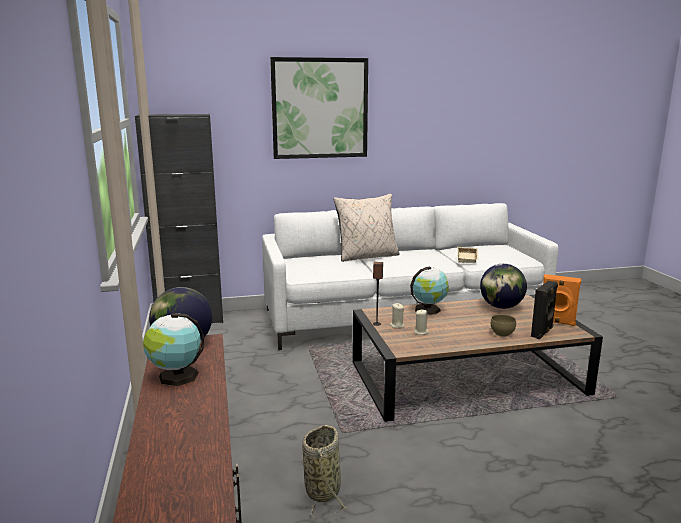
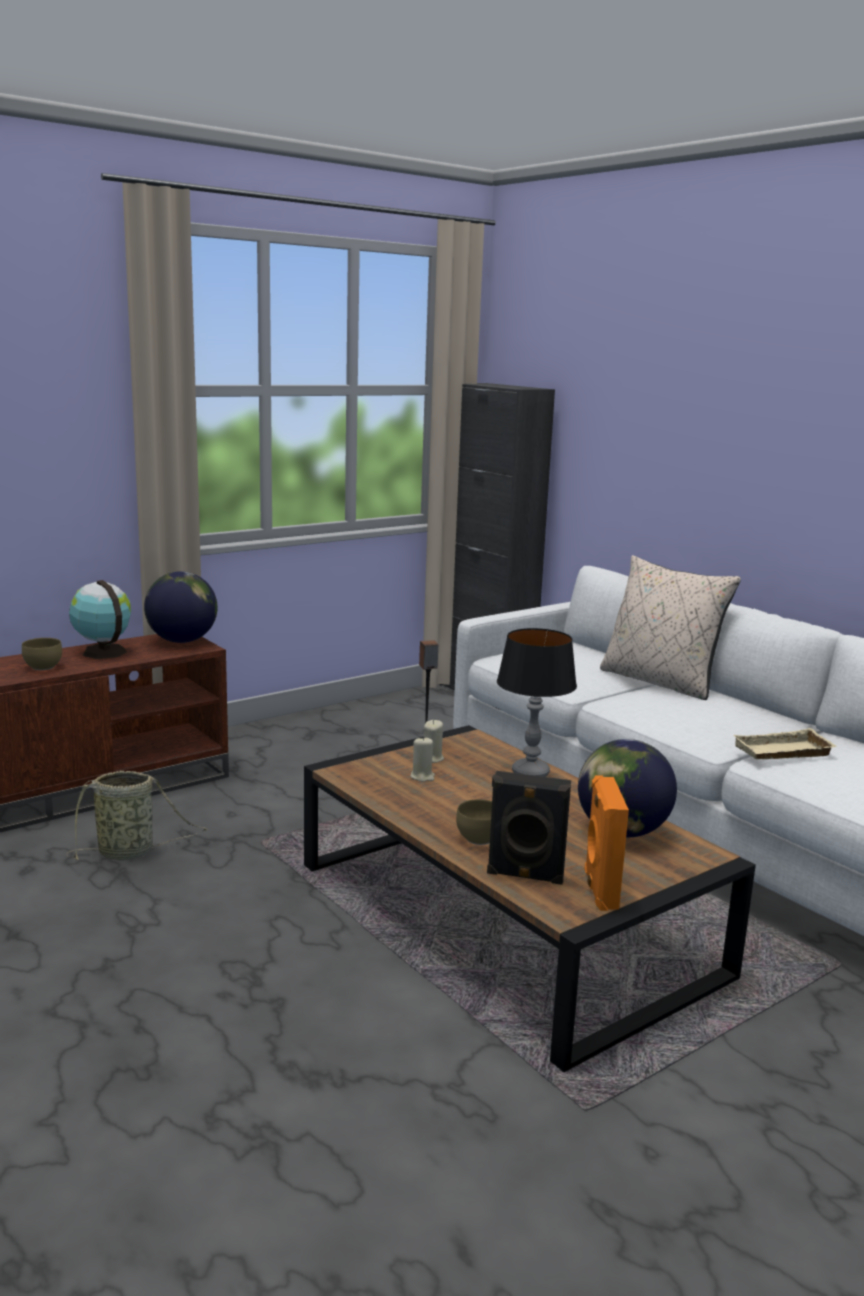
camera: 65 degrees right, 0 degrees up
picture [270,57,368,159] -> none
globe [410,266,449,314] -> table lamp [497,628,577,777]
none -> brown bowl [22,638,62,670]

